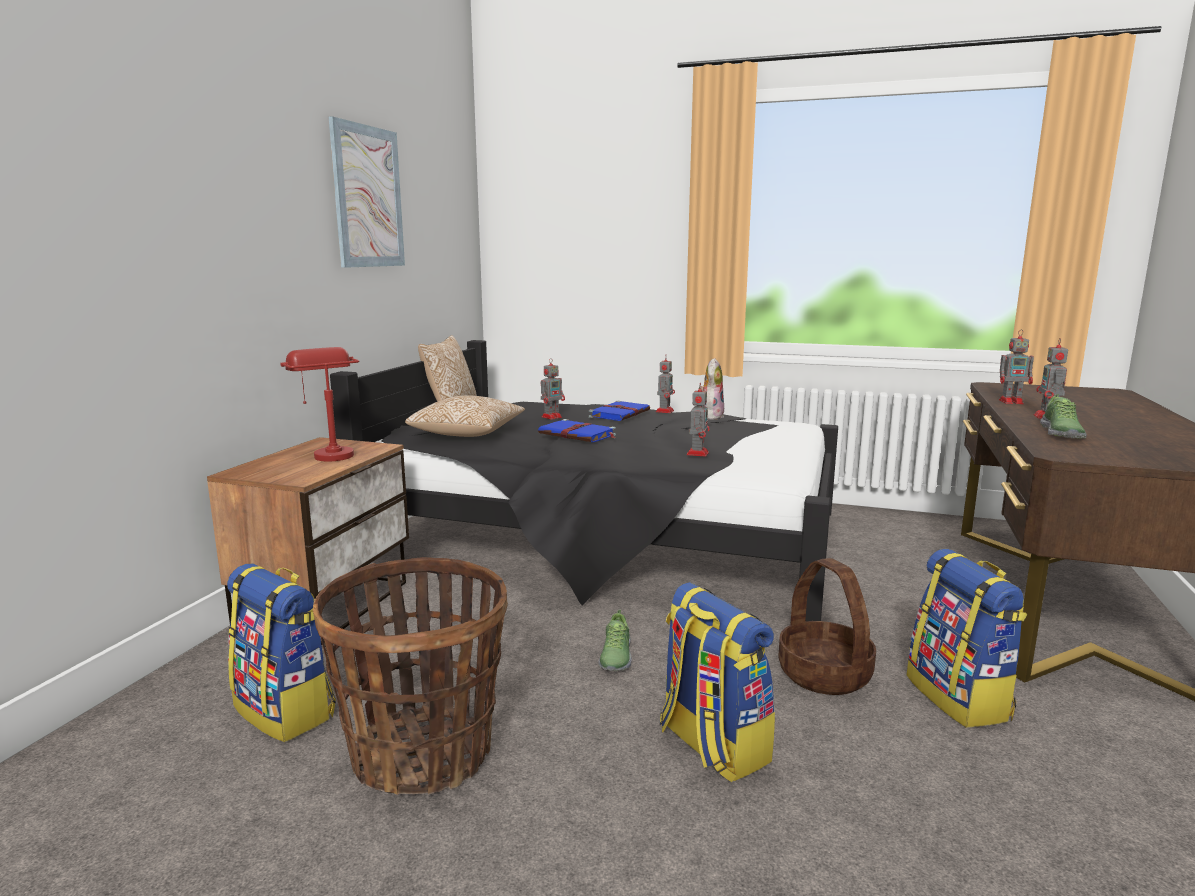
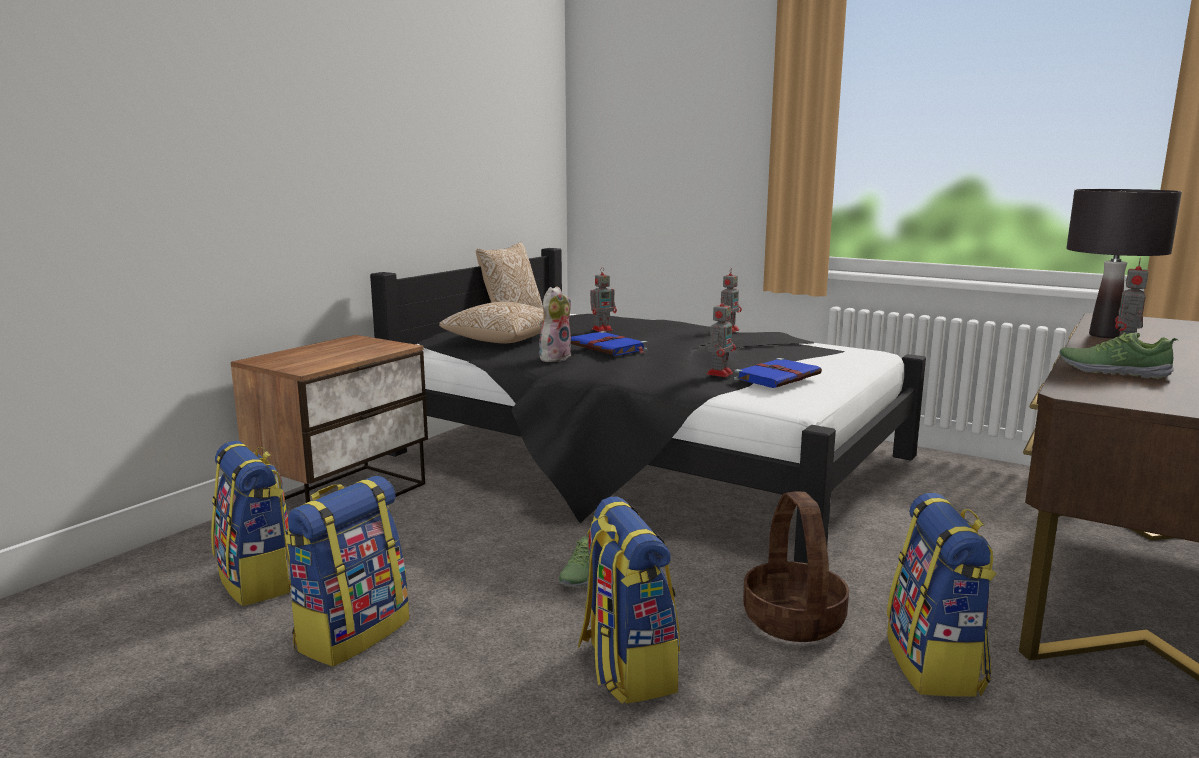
camera: 15 degrees right, 0 degrees up
red table lamp [280,347,359,461] -> none
basket [313,557,508,795] -> backpack [285,476,409,667]
picture [329,116,405,268] -> none
blue book [589,401,650,421] -> blue book moved to [734,358,822,388]
plush toy [699,358,724,420] -> plush toy moved to [539,286,571,362]
toy robot [999,329,1034,404] -> black table lamp [1066,189,1182,338]
shoe [1040,394,1087,439] -> shoe turned 90 degrees clockwise [1059,332,1178,379]

